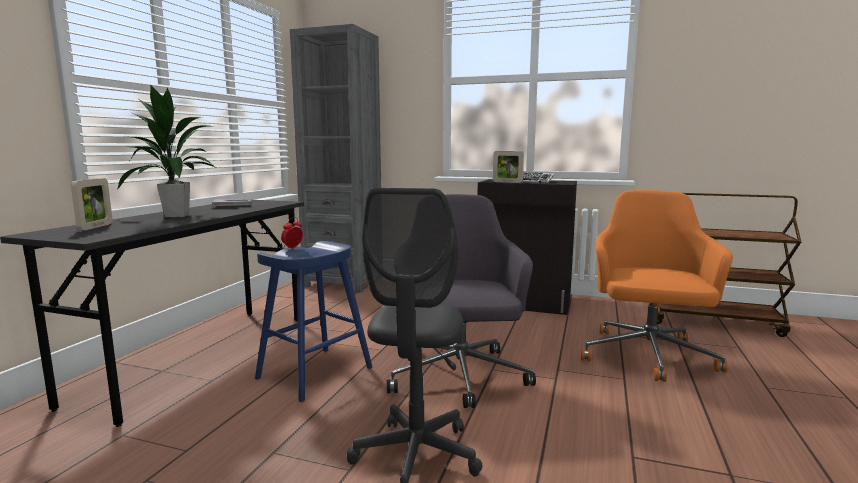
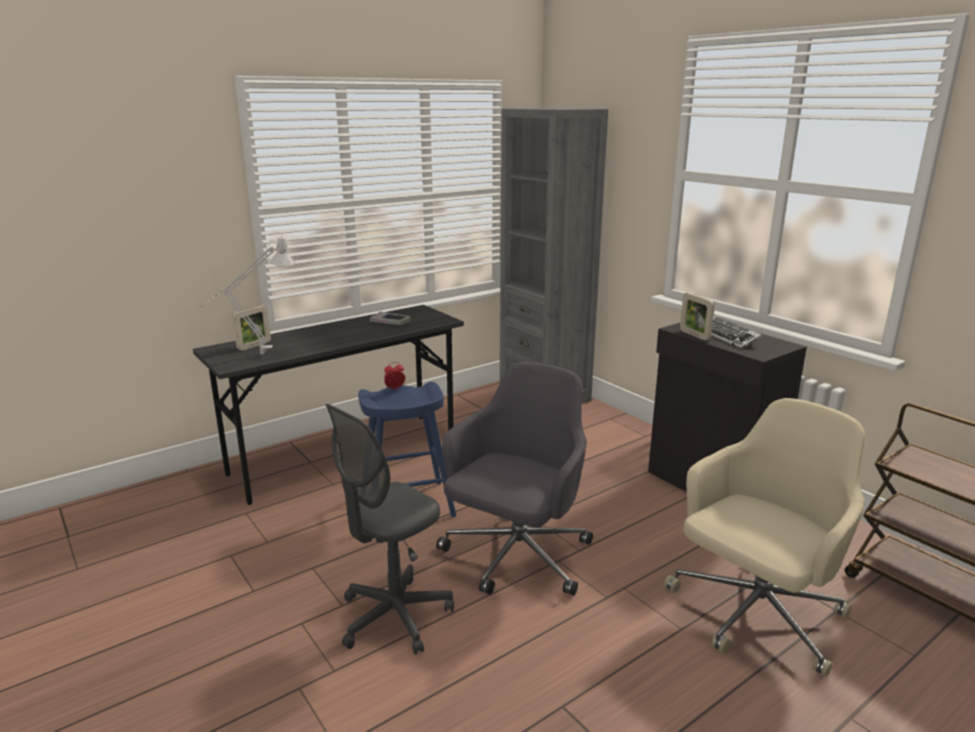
camera: 35 degrees right, 10 degrees up
potted plant [117,85,218,218] -> none
orange office chair [581,190,733,382] -> beige office chair [664,398,865,677]
none -> grey table lamp [200,237,296,354]

